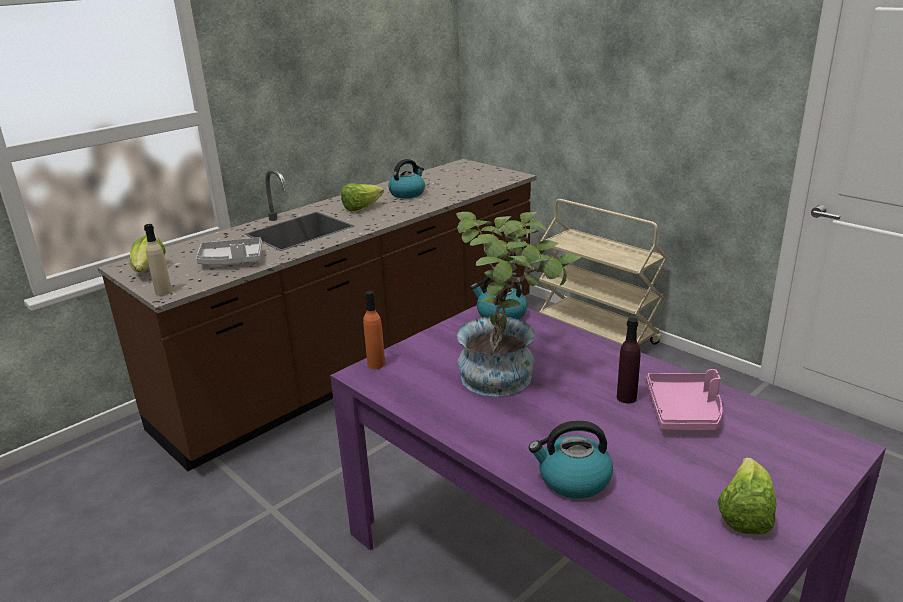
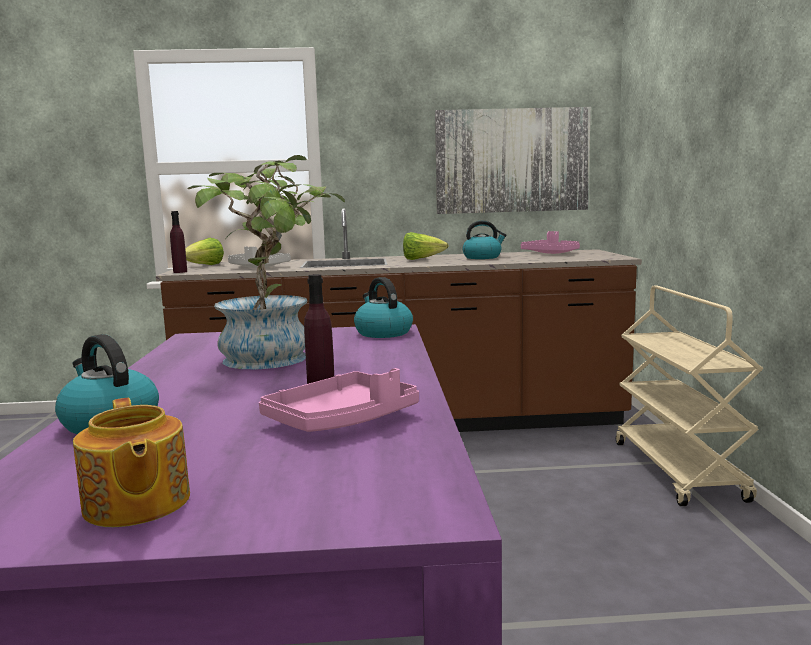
camera: 40 degrees right, 15 degrees down
beige bottle [144,224,172,296] -> purple bottle [170,211,187,273]
orange bottle [363,291,385,369] -> none
lettuce [717,457,777,534] -> teapot [73,398,190,527]
none -> picture [435,107,591,214]
none -> pink tray [521,231,580,254]

